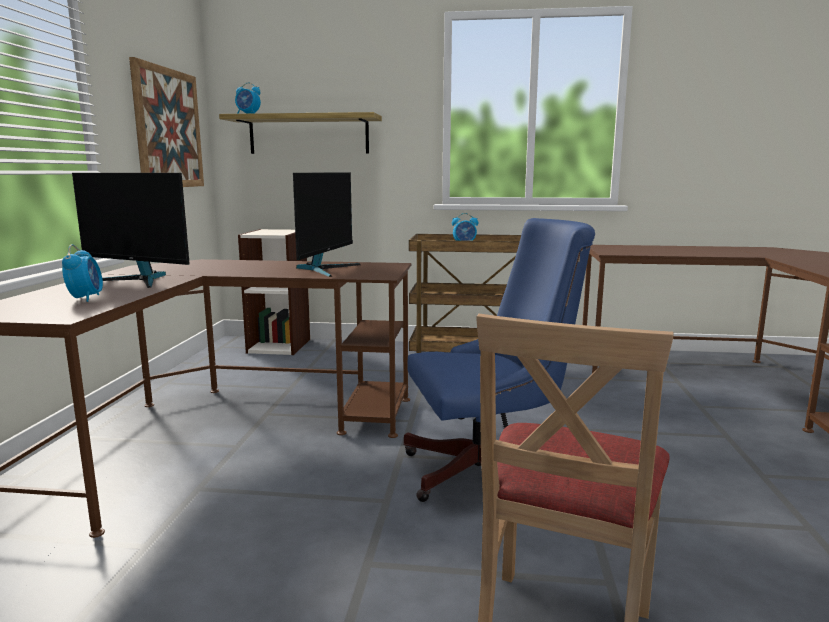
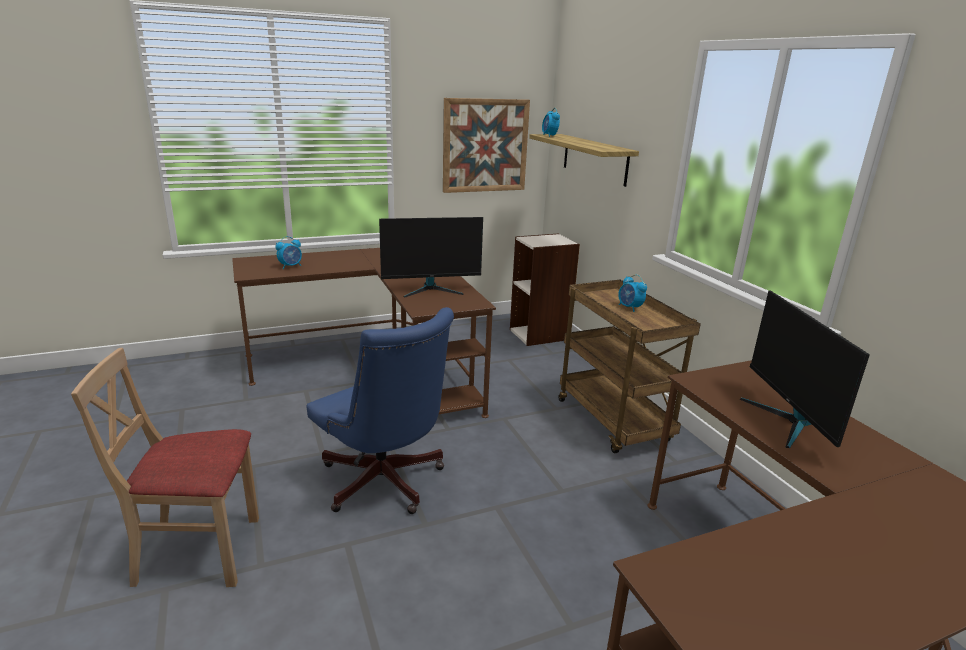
camera: 60 degrees right, 10 degrees up
monitor [72,173,190,288] -> monitor moved to [740,290,870,448]

